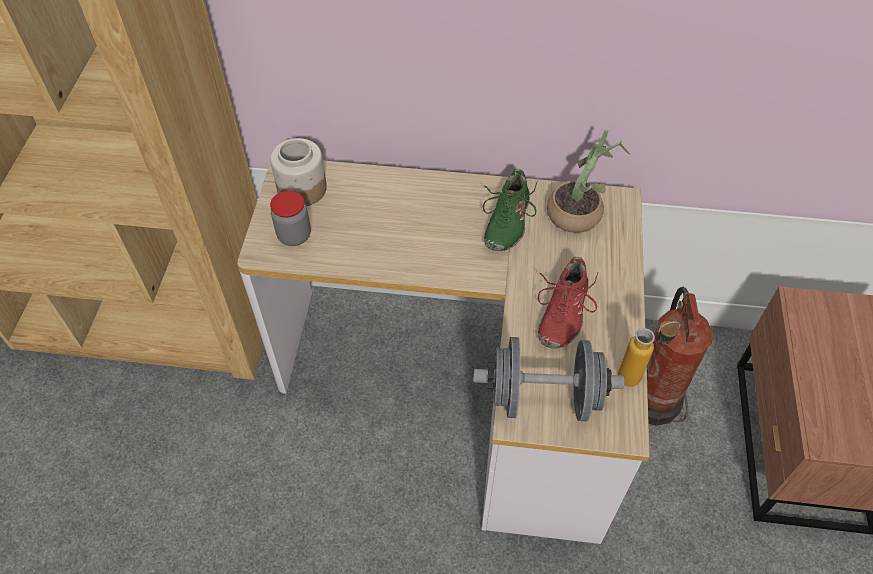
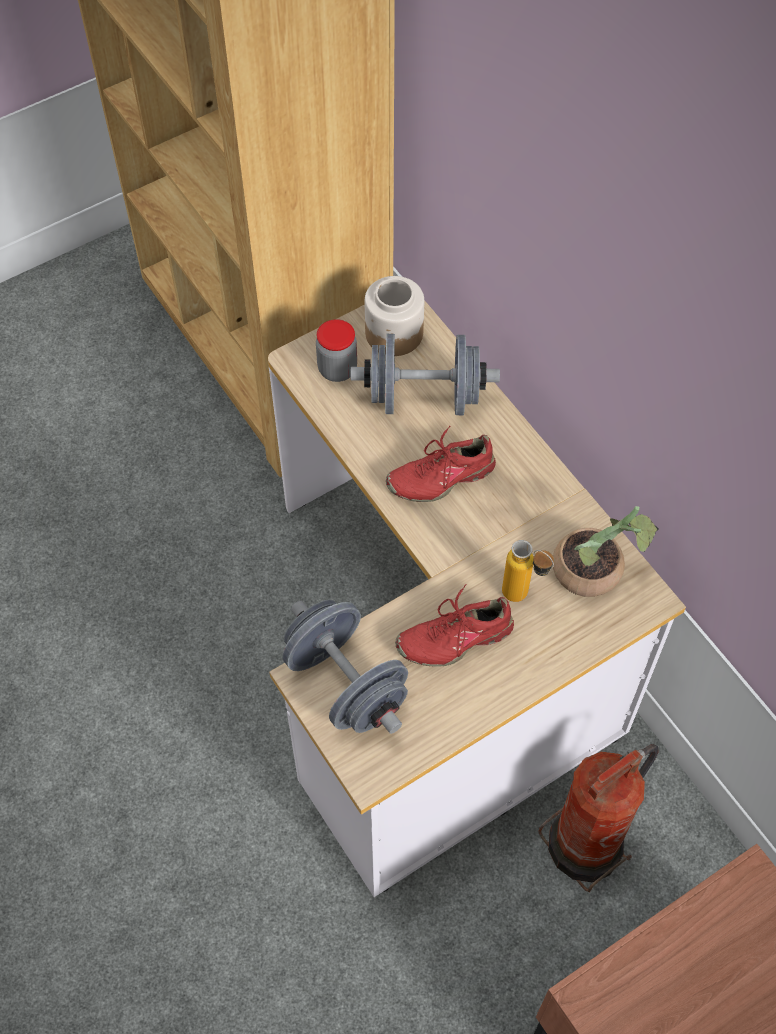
camera: 50 degrees right, 5 degrees up
green shoe [483,169,537,251] -> none
bottle [618,321,680,387] -> bottle moved to [502,540,554,602]
none -> grey dumbbell [351,334,500,415]
none -> red shoe [386,426,496,502]

